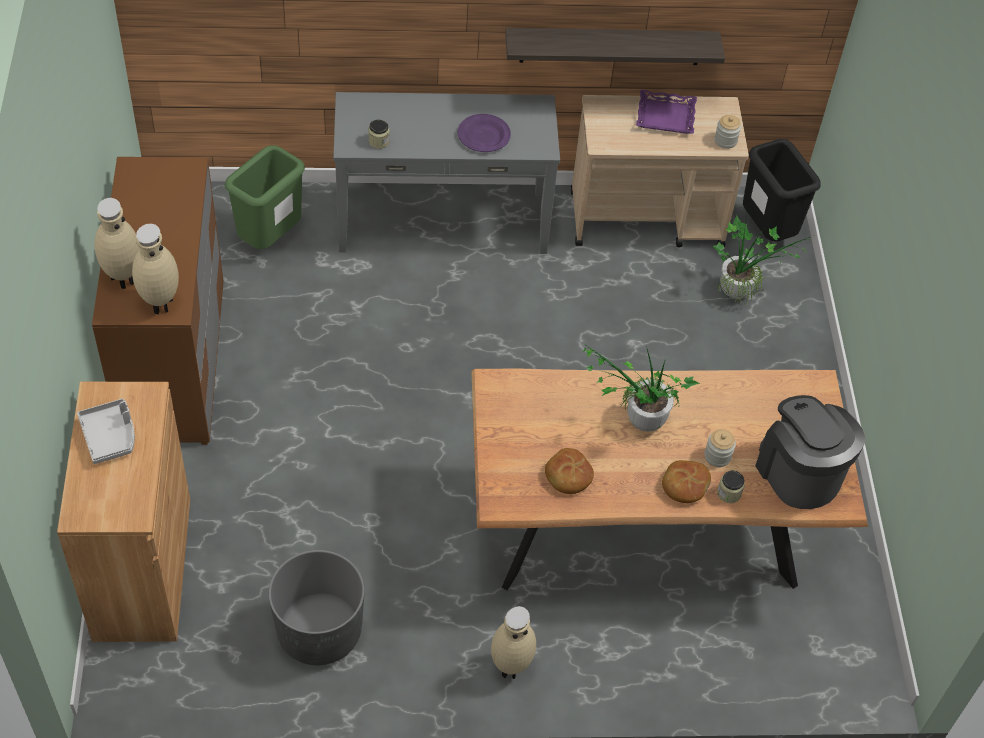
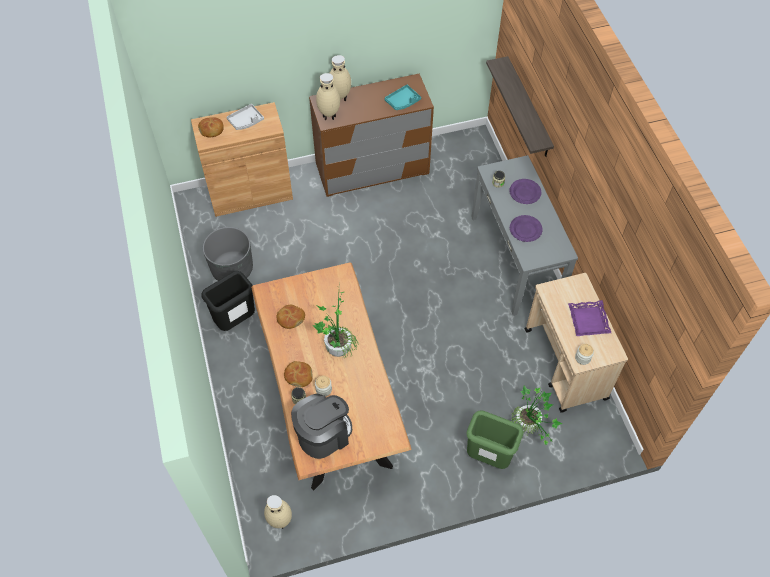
camera: 80 degrees right, 5 degrees up
green trash can [225,145,305,249] -> green trash can moved to [466,410,524,469]
beige vase [491,606,536,679] -> beige vase moved to [264,495,292,529]
shelf [505,28,725,65] -> shelf moved to [486,56,554,157]
black trash can [743,139,821,241] -> black trash can moved to [201,271,255,331]
none -> bread [198,117,224,137]
none -> turquoise tray [384,85,421,110]
none -> purple plate [509,179,541,204]

